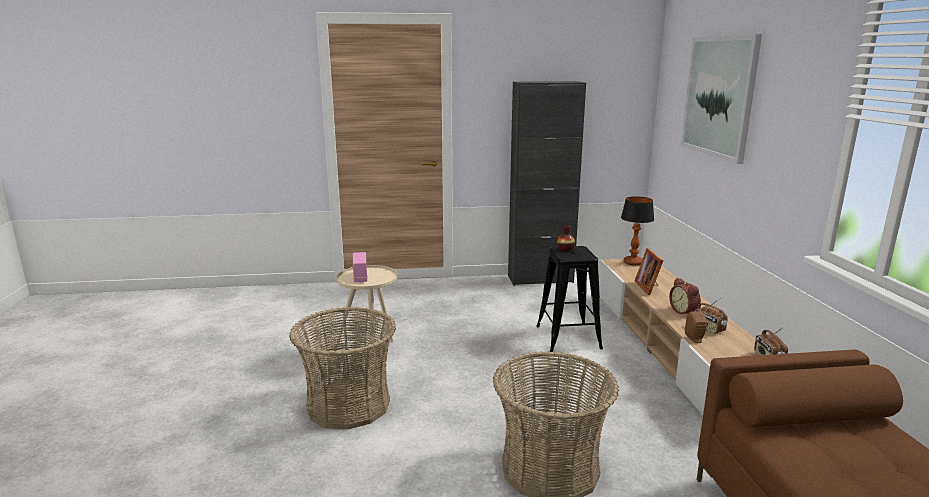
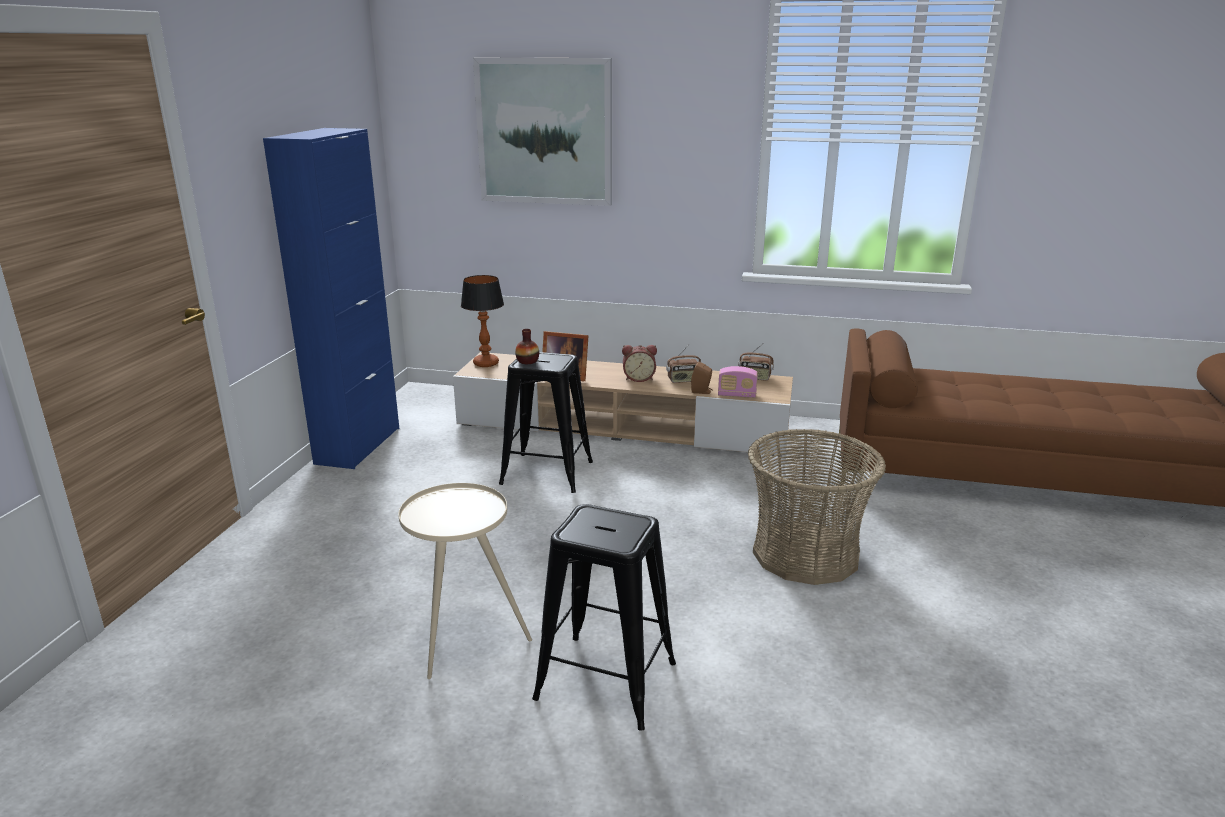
camera: 70 degrees left, 5 degrees up
basket [289,307,396,429] -> black stool [532,504,676,731]
radio [353,252,367,283] -> radio moved to [718,366,758,398]
black cabinet [508,81,586,286] -> blue cabinet [263,128,399,469]

